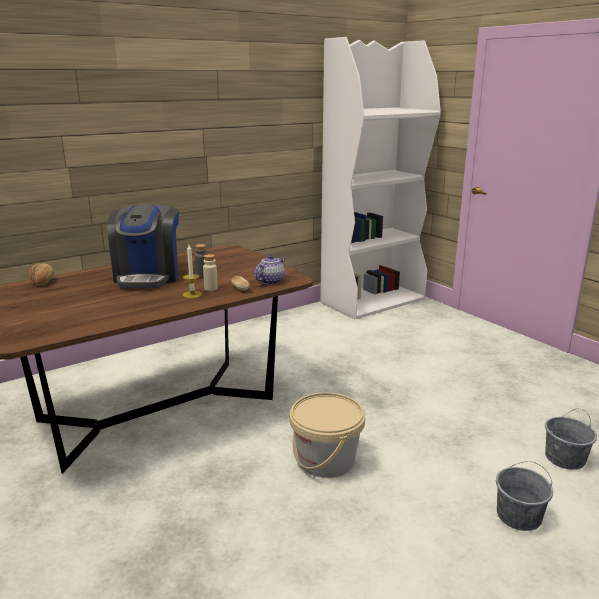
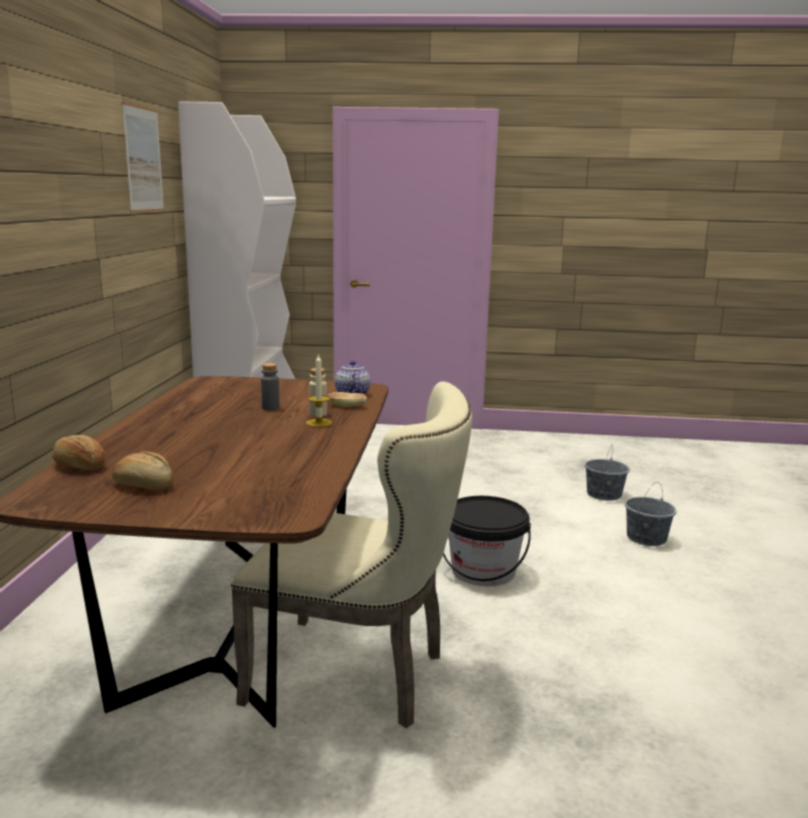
camera: 50 degrees left, 5 degrees down
coffee machine [107,204,179,288] -> none
beige bucket [289,392,365,478] -> black bucket [443,496,531,586]
none -> bread [112,451,173,490]
none -> picture [122,102,164,213]
none -> beige chair [231,381,472,728]

